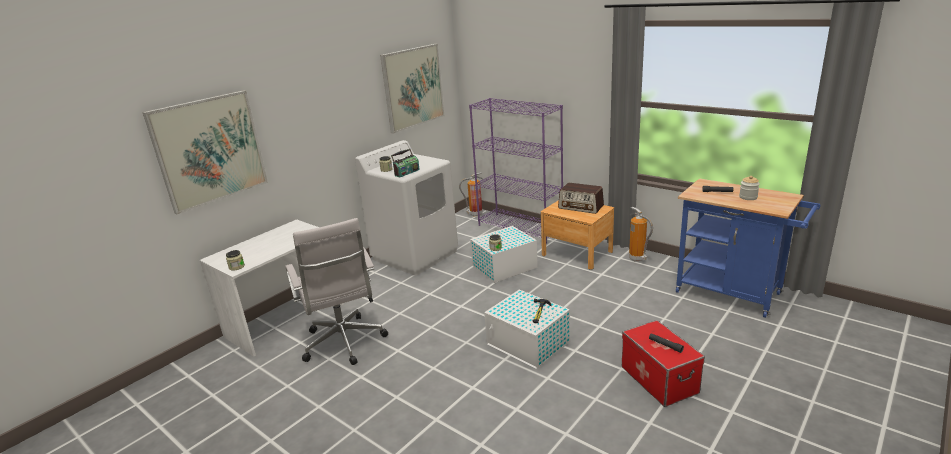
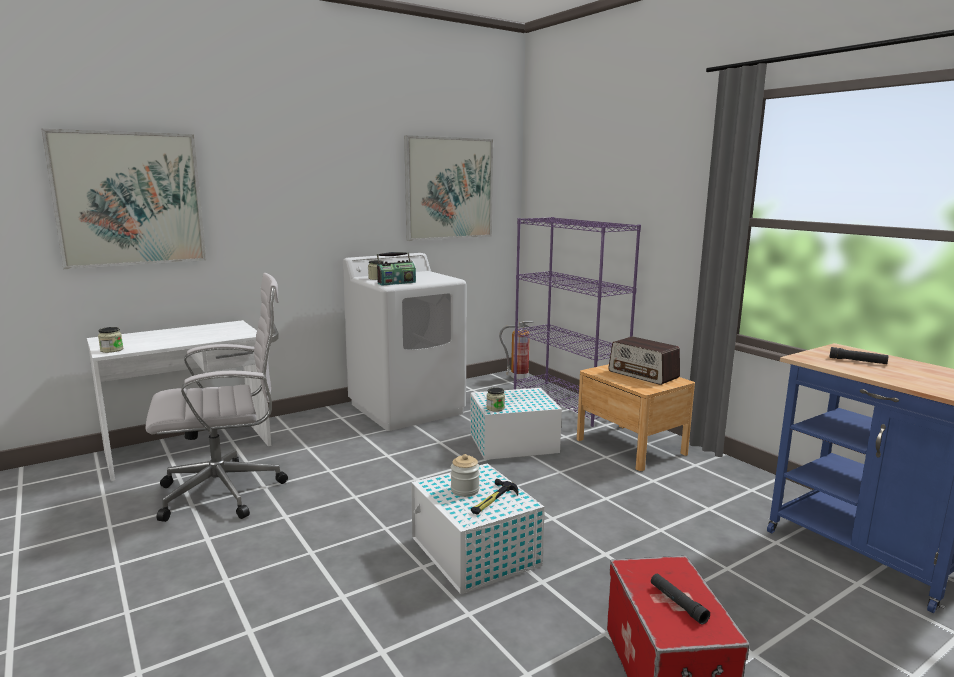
camera: 15 degrees right, 10 degrees down
white office chair [285,218,388,365] -> white office chair turned 105 degrees counterclockwise [145,273,288,522]
fire extinguisher [629,207,653,262] -> none
jar [739,176,760,200] -> jar moved to [451,454,480,497]

